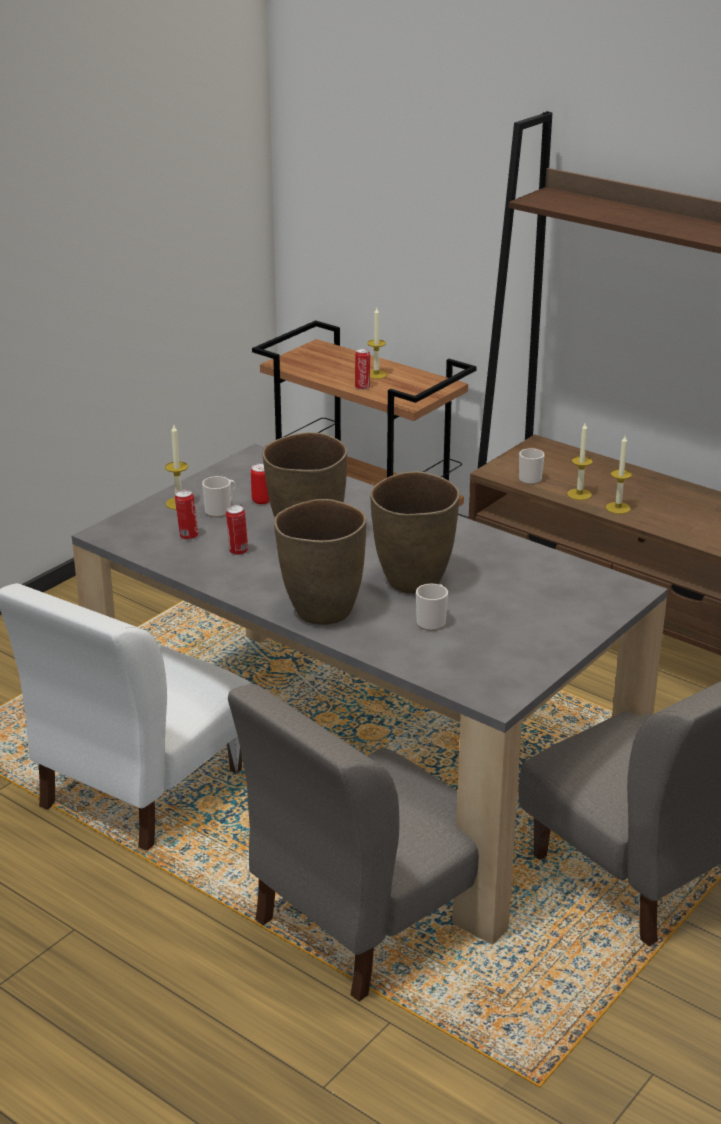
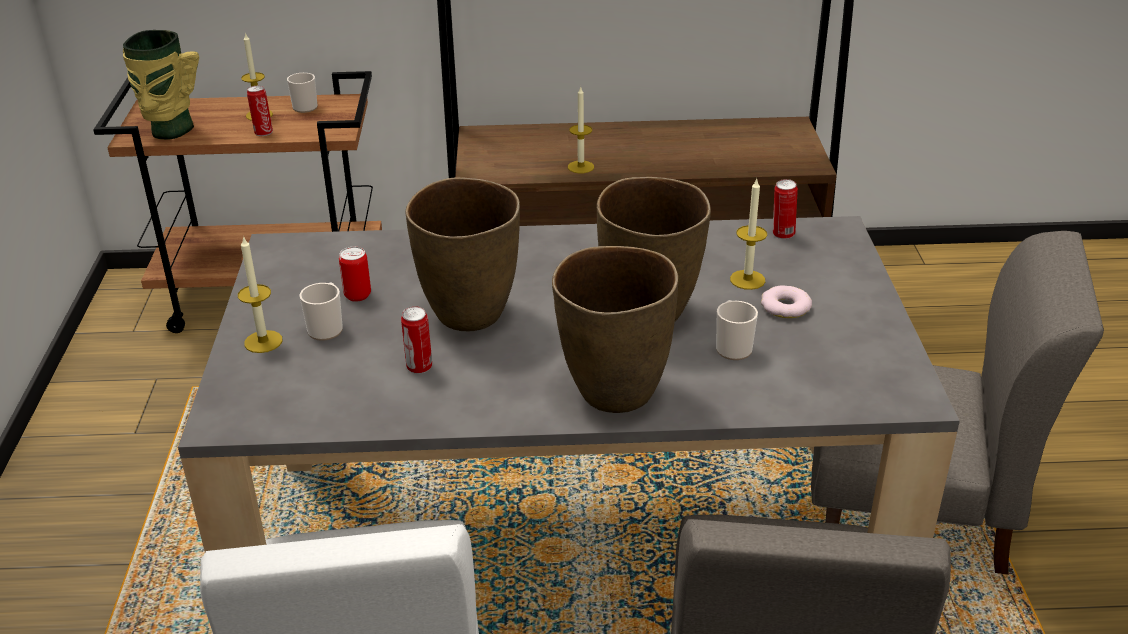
camera: 40 degrees left, 5 degrees up
can [175,490,199,540] -> can moved to [773,179,798,239]
mug [519,448,545,485] -> mug moved to [287,73,318,113]
candle [606,436,632,514] -> candle moved to [730,179,767,290]
none -> vase [123,30,199,140]
none -> donut [761,286,812,318]

